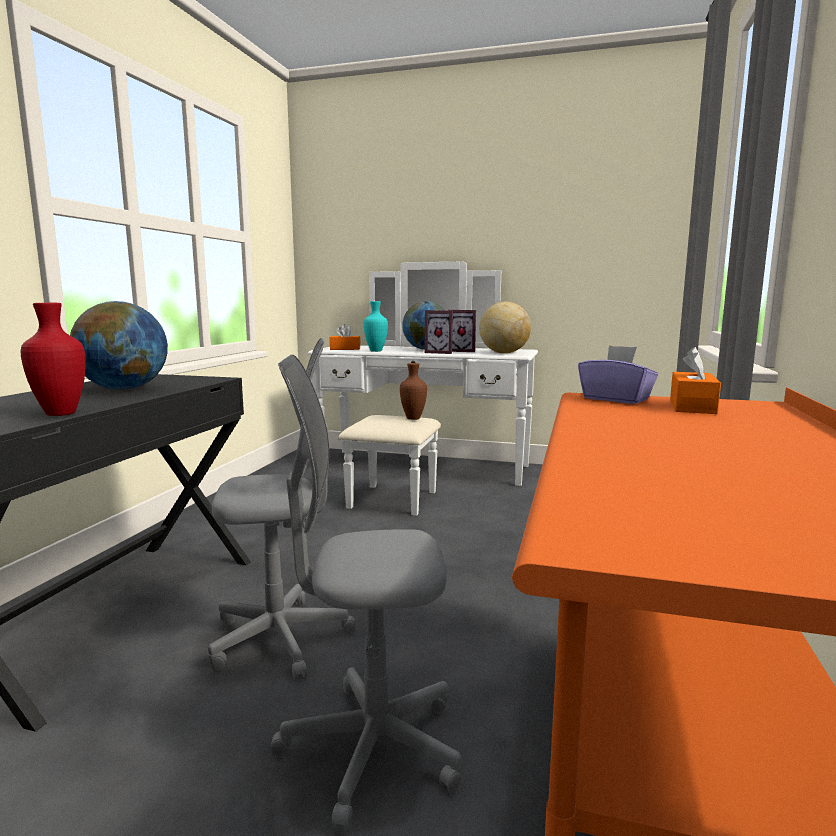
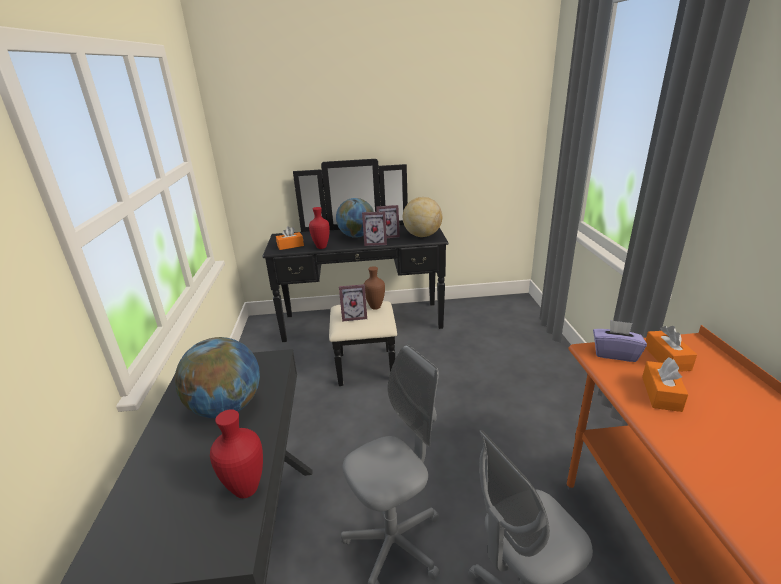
camera: 20 degrees left, 15 degrees up
white dresser [308,262,538,516] -> black dresser [262,159,449,386]
turquoise vase [364,301,388,352] -> red vase [309,207,330,249]
none -> picture frame [339,284,367,322]
none -> orange tissue box [642,357,688,412]

